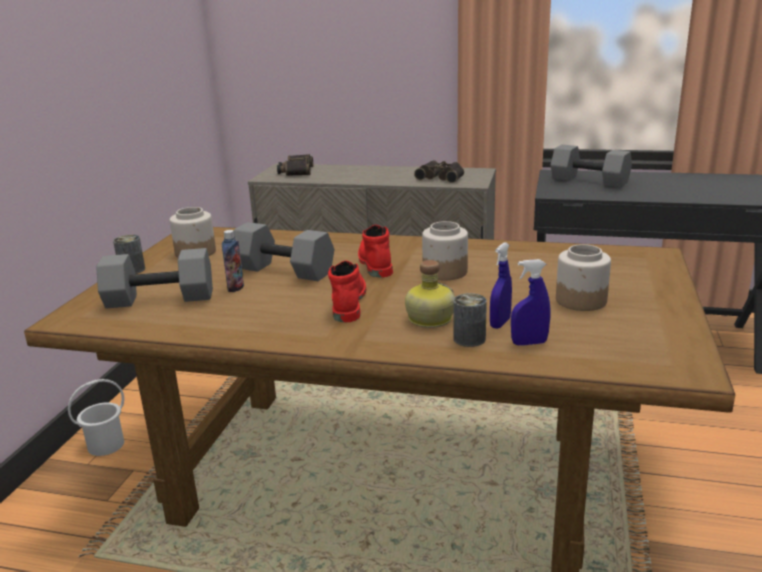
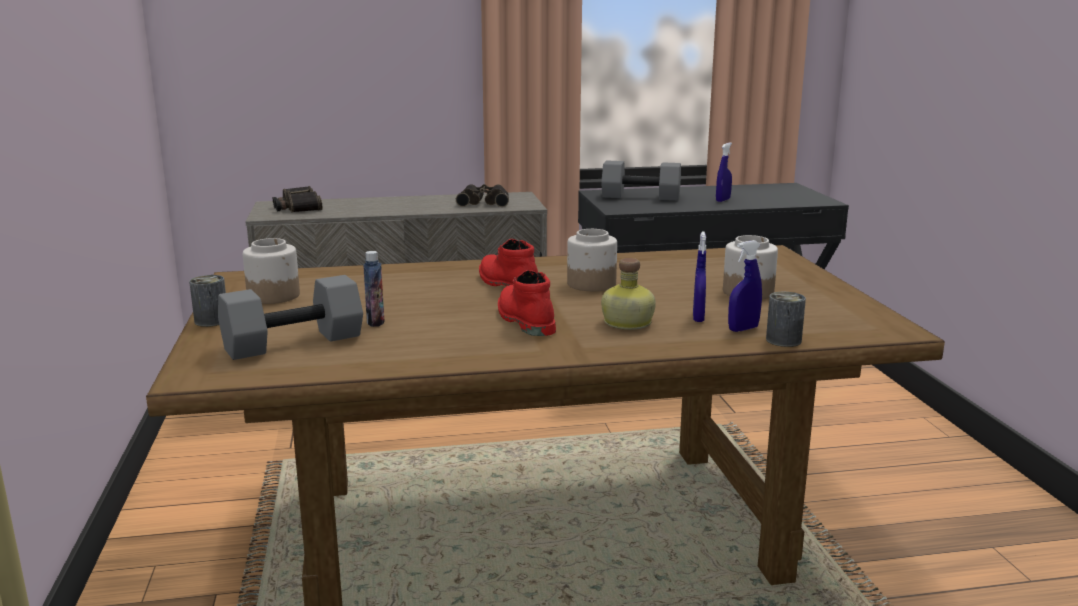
camera: 25 degrees left, 5 degrees down
white bucket [68,379,124,456] -> none
grey dumbbell [234,222,334,281] -> none
can [453,293,487,347] -> can moved to [766,292,806,347]
none -> blue spray bottle [716,143,732,202]

